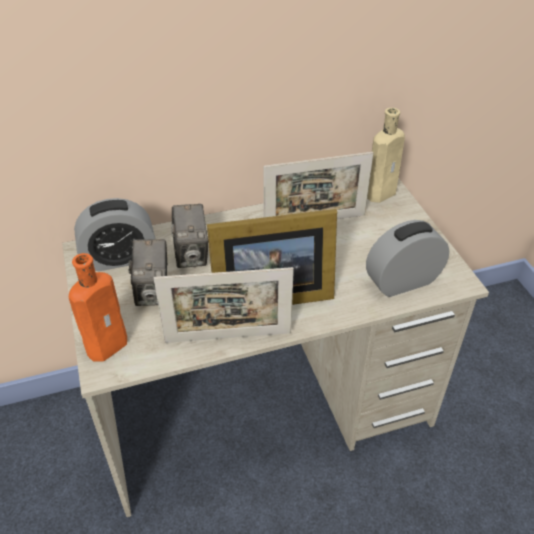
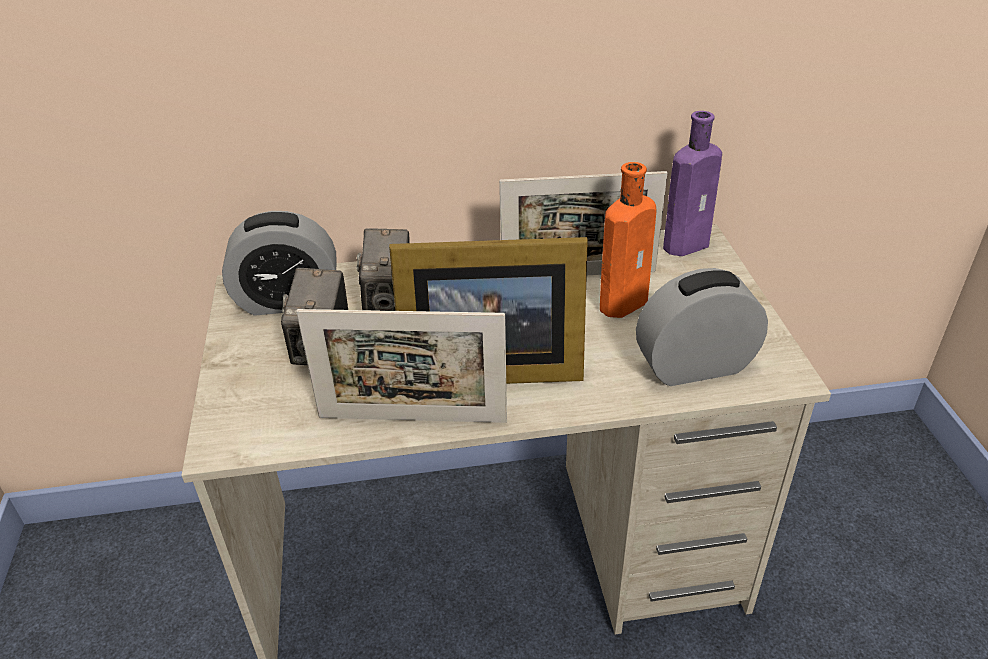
camera: 10 degrees right, 5 degrees down
orange bottle [69,253,127,362] -> orange bottle moved to [600,162,656,318]
beige bottle [367,108,405,203] -> purple bottle [663,111,722,256]

